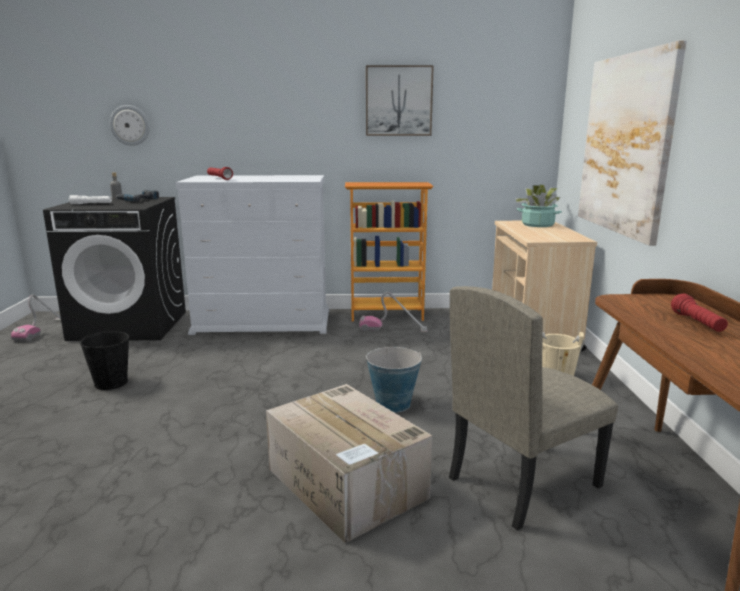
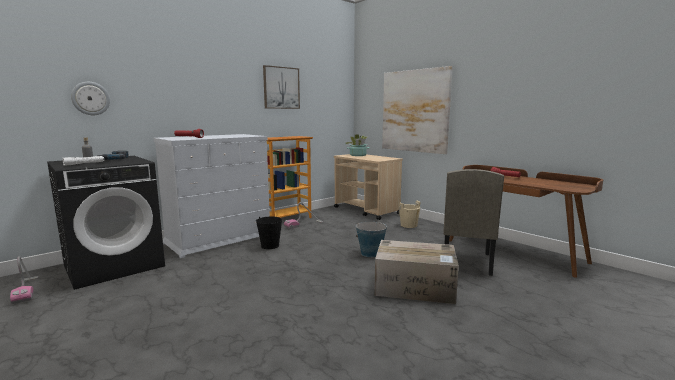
camera: 40 degrees left, 5 degrees down
black bucket [79,330,129,390] -> black bucket moved to [256,217,282,249]

